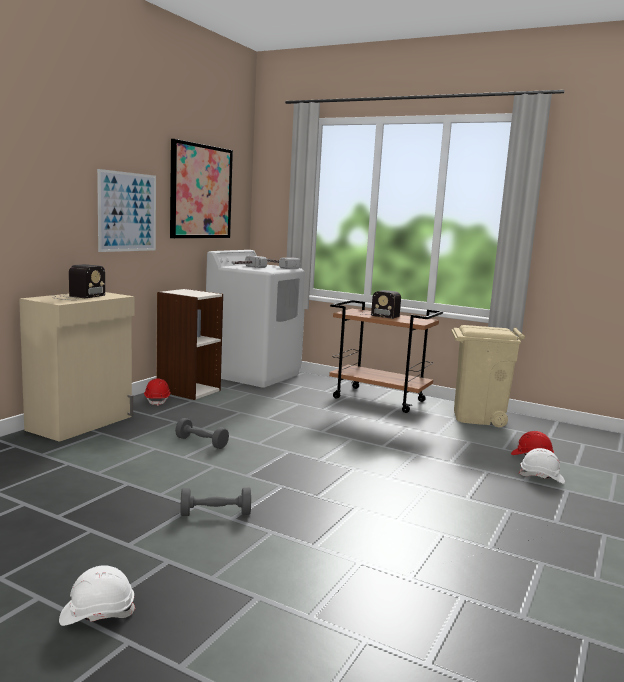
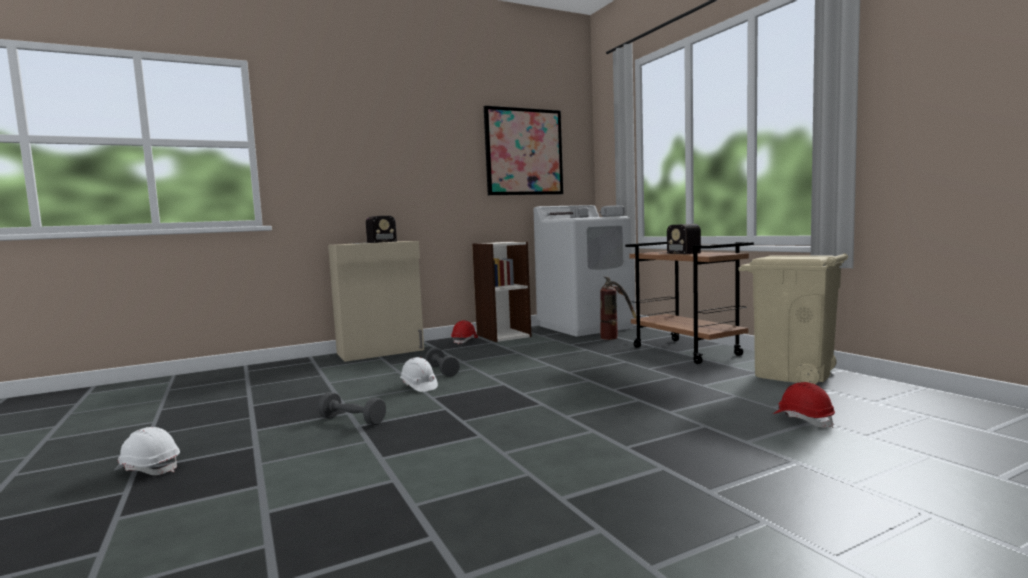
camera: 35 degrees right, 5 degrees down
picture [97,169,156,252] -> none
white hard hat [519,448,565,484] -> white hard hat moved to [400,357,438,392]
none -> fire extinguisher [600,277,637,340]

